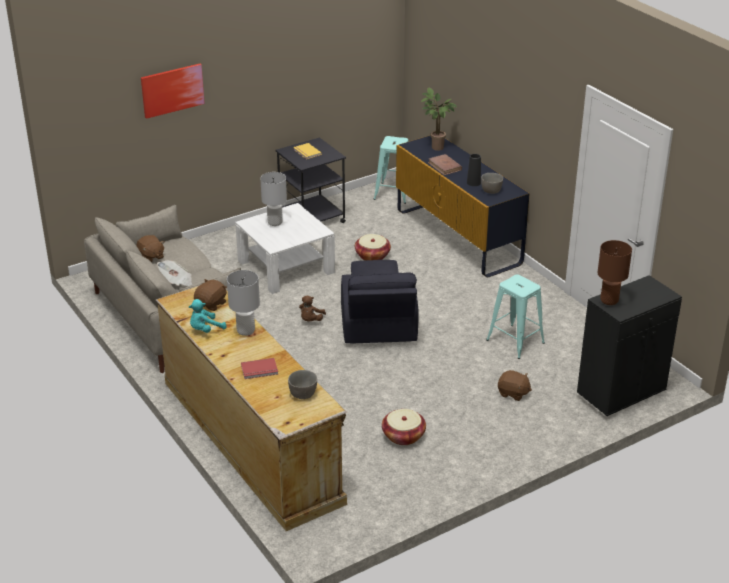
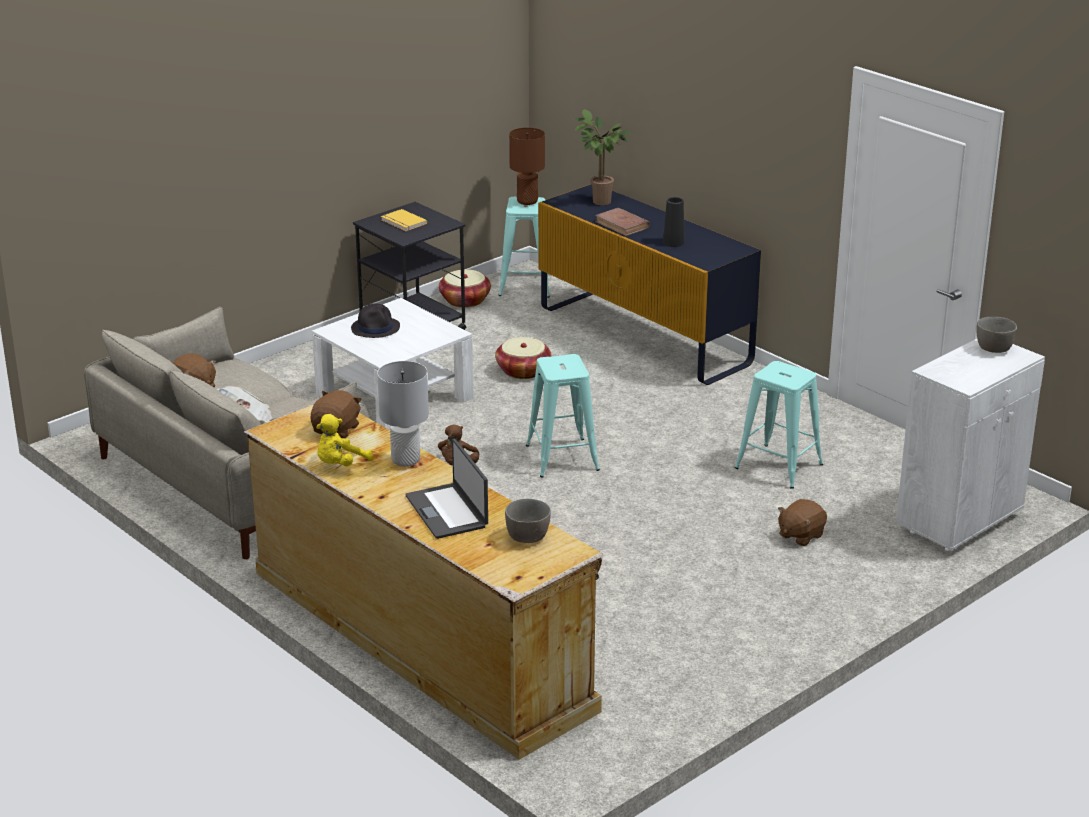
camera: 10 degrees left, 5 degrees down
picture [141,64,205,119] -> none
turquoise plush toy [189,299,227,333] -> yellow plush toy [316,414,373,466]
red book [241,358,278,379] -> laptop [405,439,488,539]
grey table lamp [260,172,287,226] -> black hat [351,304,400,338]
black armchair [341,260,419,344] -> turquoise stool [526,354,600,478]
basket [382,409,426,445] -> basket moved to [439,269,491,308]
grey bowl [481,173,503,194] -> grey bowl moved to [976,317,1017,353]
brown plush toy [498,370,532,401] -> brown plush toy turned 120 degrees clockwise [778,499,827,546]
black cabinet [577,275,682,416] -> white cabinet [896,339,1045,551]
brown table lamp [597,240,632,305] -> brown table lamp moved to [509,127,545,205]

